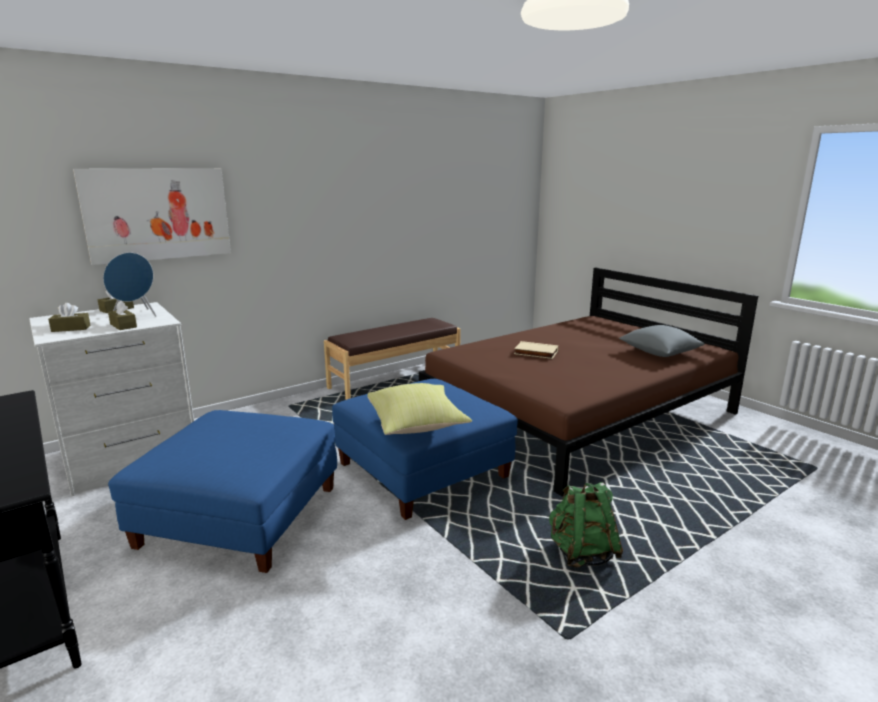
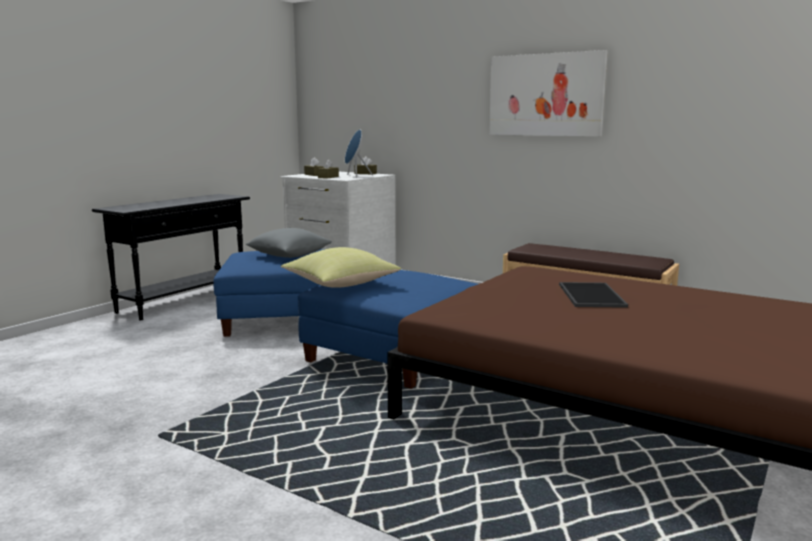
camera: 70 degrees right, 5 degrees down
picture [73,168,231,265] -> picture moved to [489,50,608,136]
beige book [514,341,558,359] -> tray [559,282,628,308]
green backpack [549,482,623,568] -> none
grey pillow [619,325,705,357] -> grey pillow moved to [245,228,332,258]

